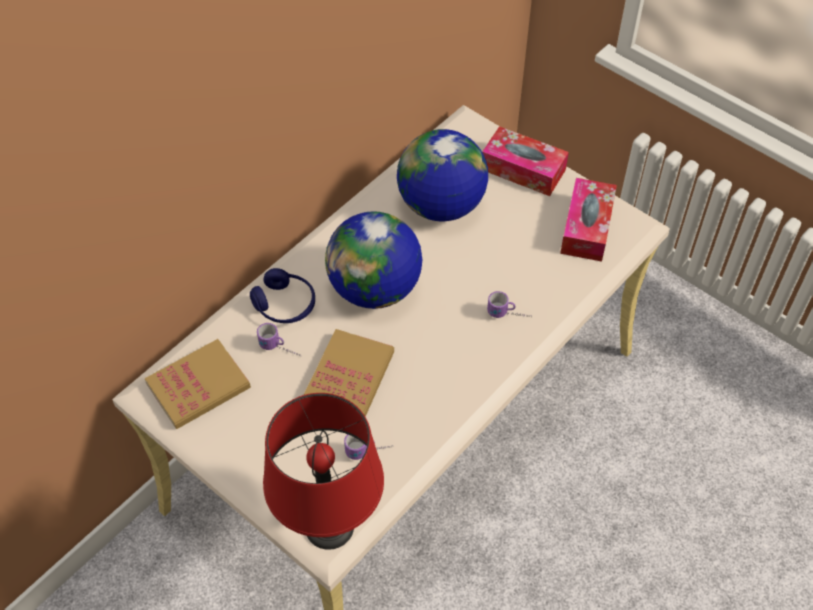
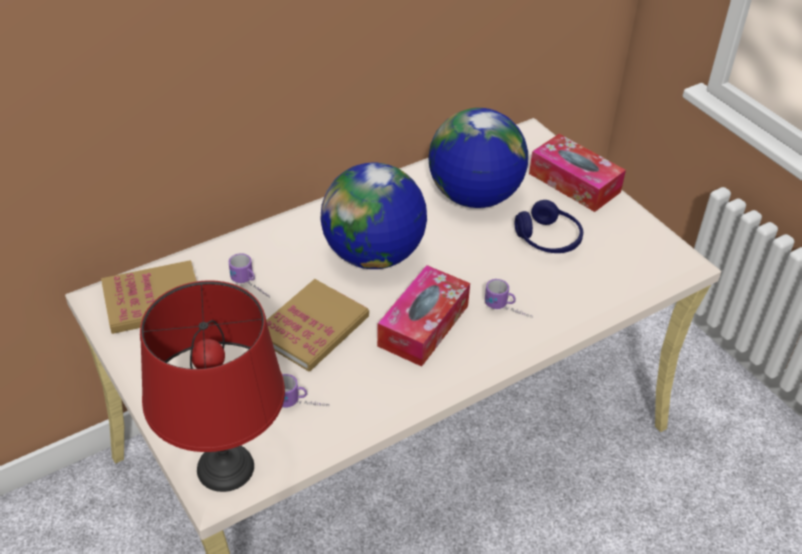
camera: 15 degrees right, 10 degrees down
blue headphones [250,268,315,323] -> blue headphones moved to [515,200,583,253]
tissue box [560,178,617,262] -> tissue box moved to [377,265,470,367]

